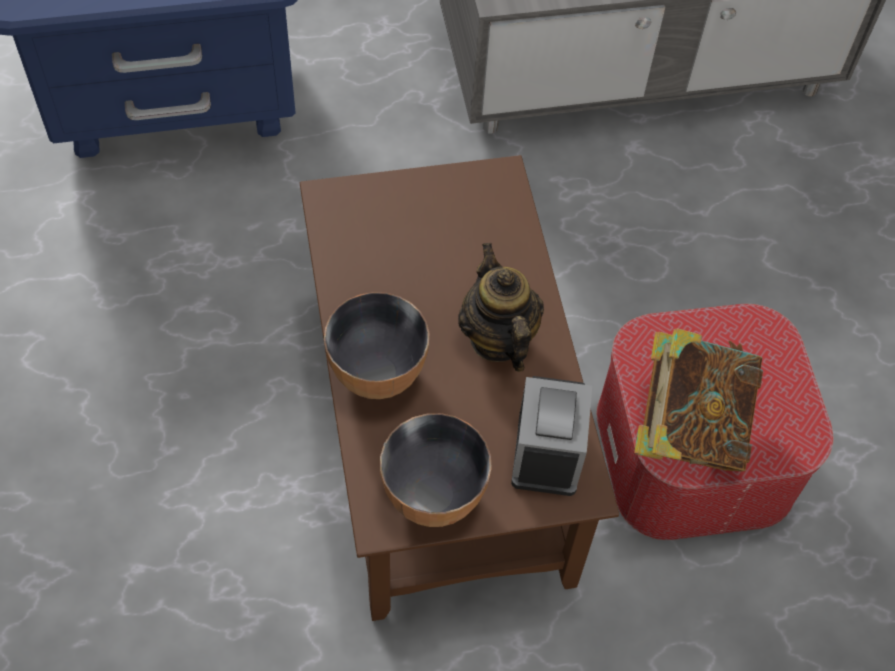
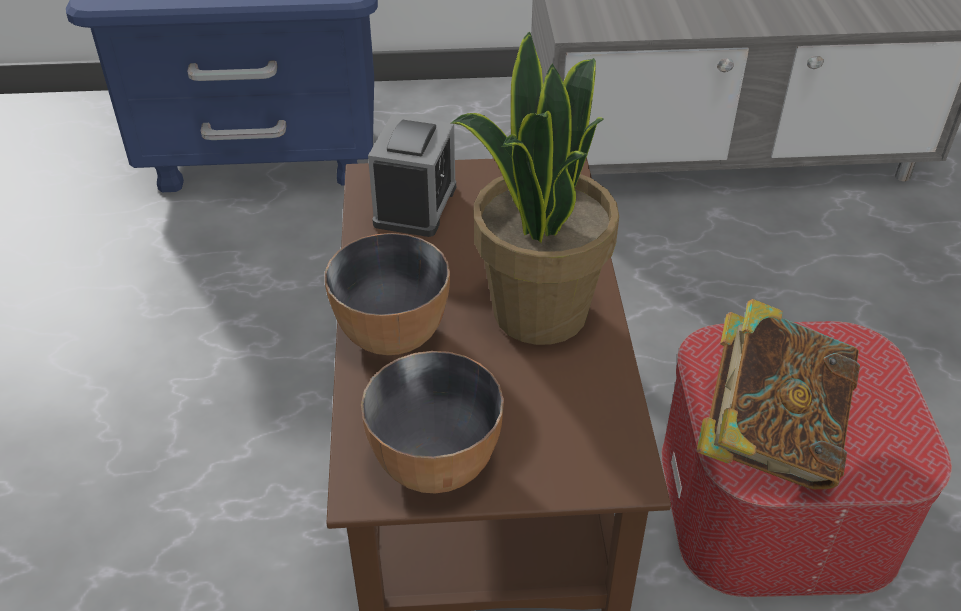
camera: 10 degrees right, 15 degrees down
teapot [458,243,544,372] -> potted plant [451,32,619,345]
alarm clock [511,376,592,496] -> alarm clock moved to [368,115,456,237]

